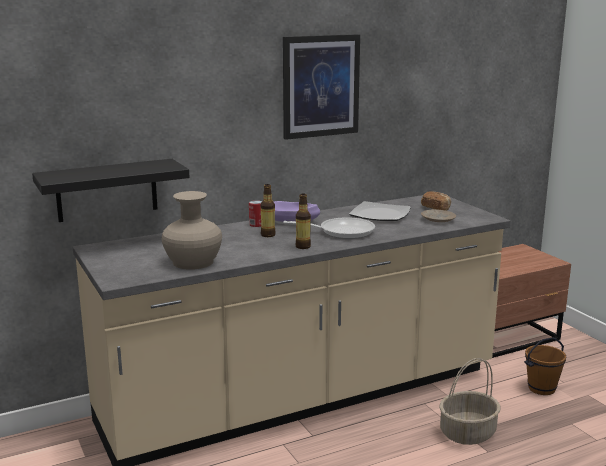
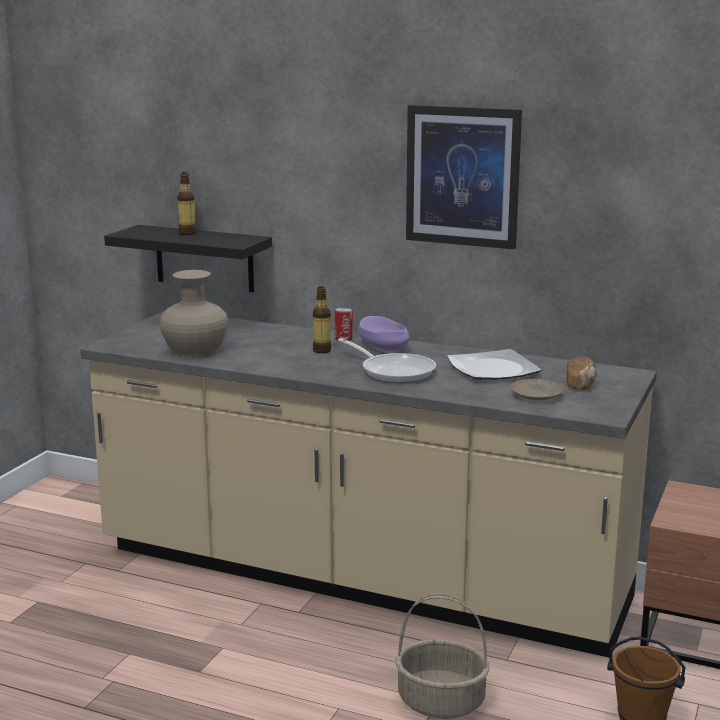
camera: 50 degrees right, 0 degrees up
bottle [296,194,311,249] -> bottle moved to [177,172,196,235]

